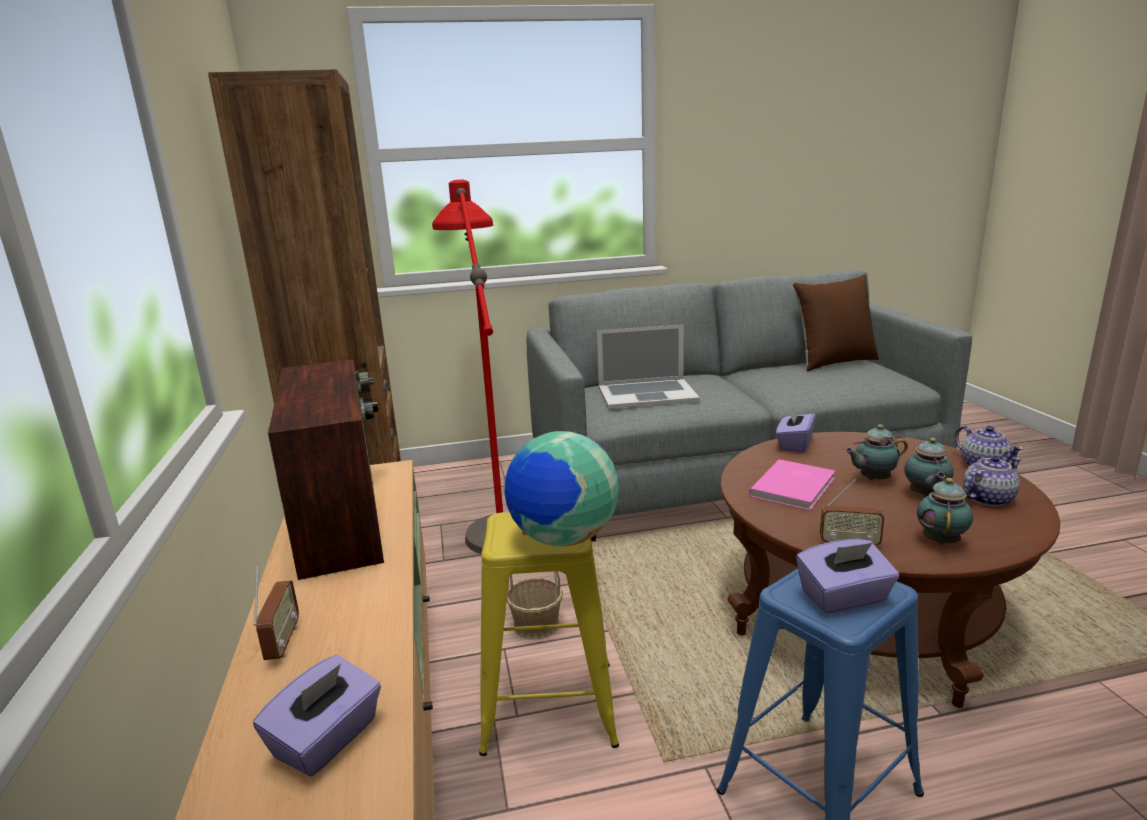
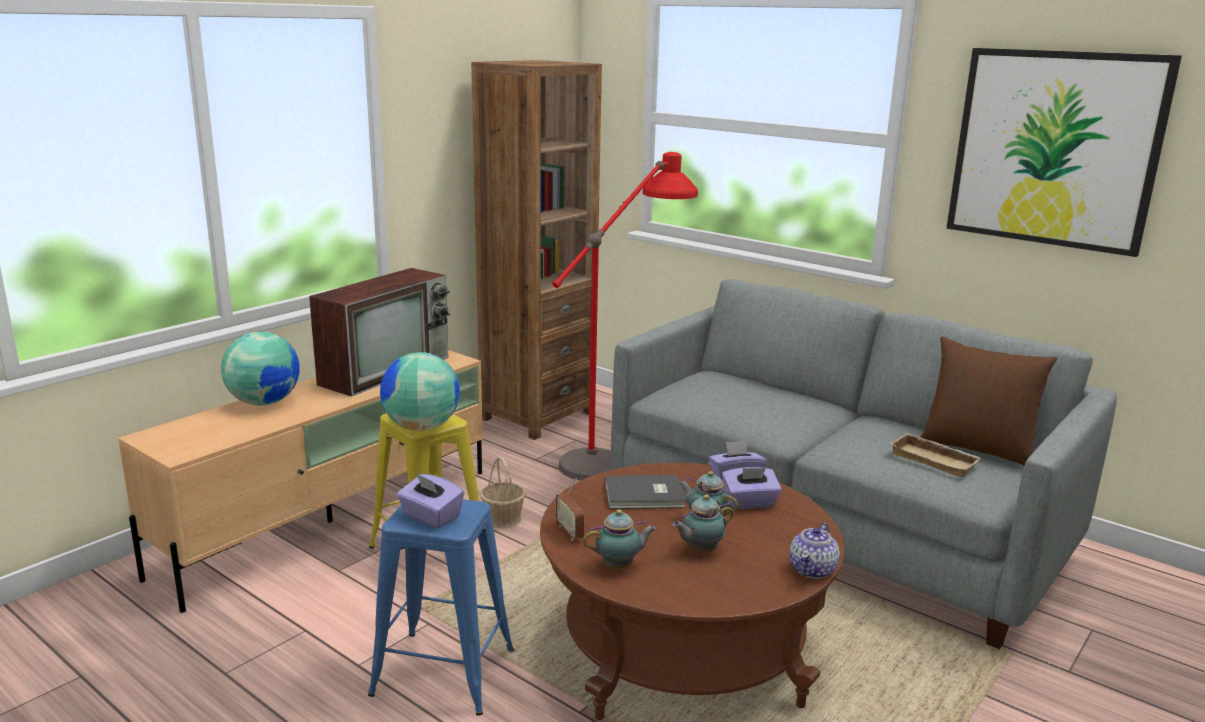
camera: 50 degrees right, 0 degrees up
radio [253,565,299,660] -> globe [221,332,300,406]
purple tissue box [253,655,381,777] -> purple tissue box moved to [721,467,782,509]
laptop [597,324,700,408] -> none
pink book [749,459,835,511] -> grey book [605,475,686,509]
teapot [963,455,1021,506] -> none
none -> beige tray [890,433,983,477]
none -> picture [946,48,1182,257]

